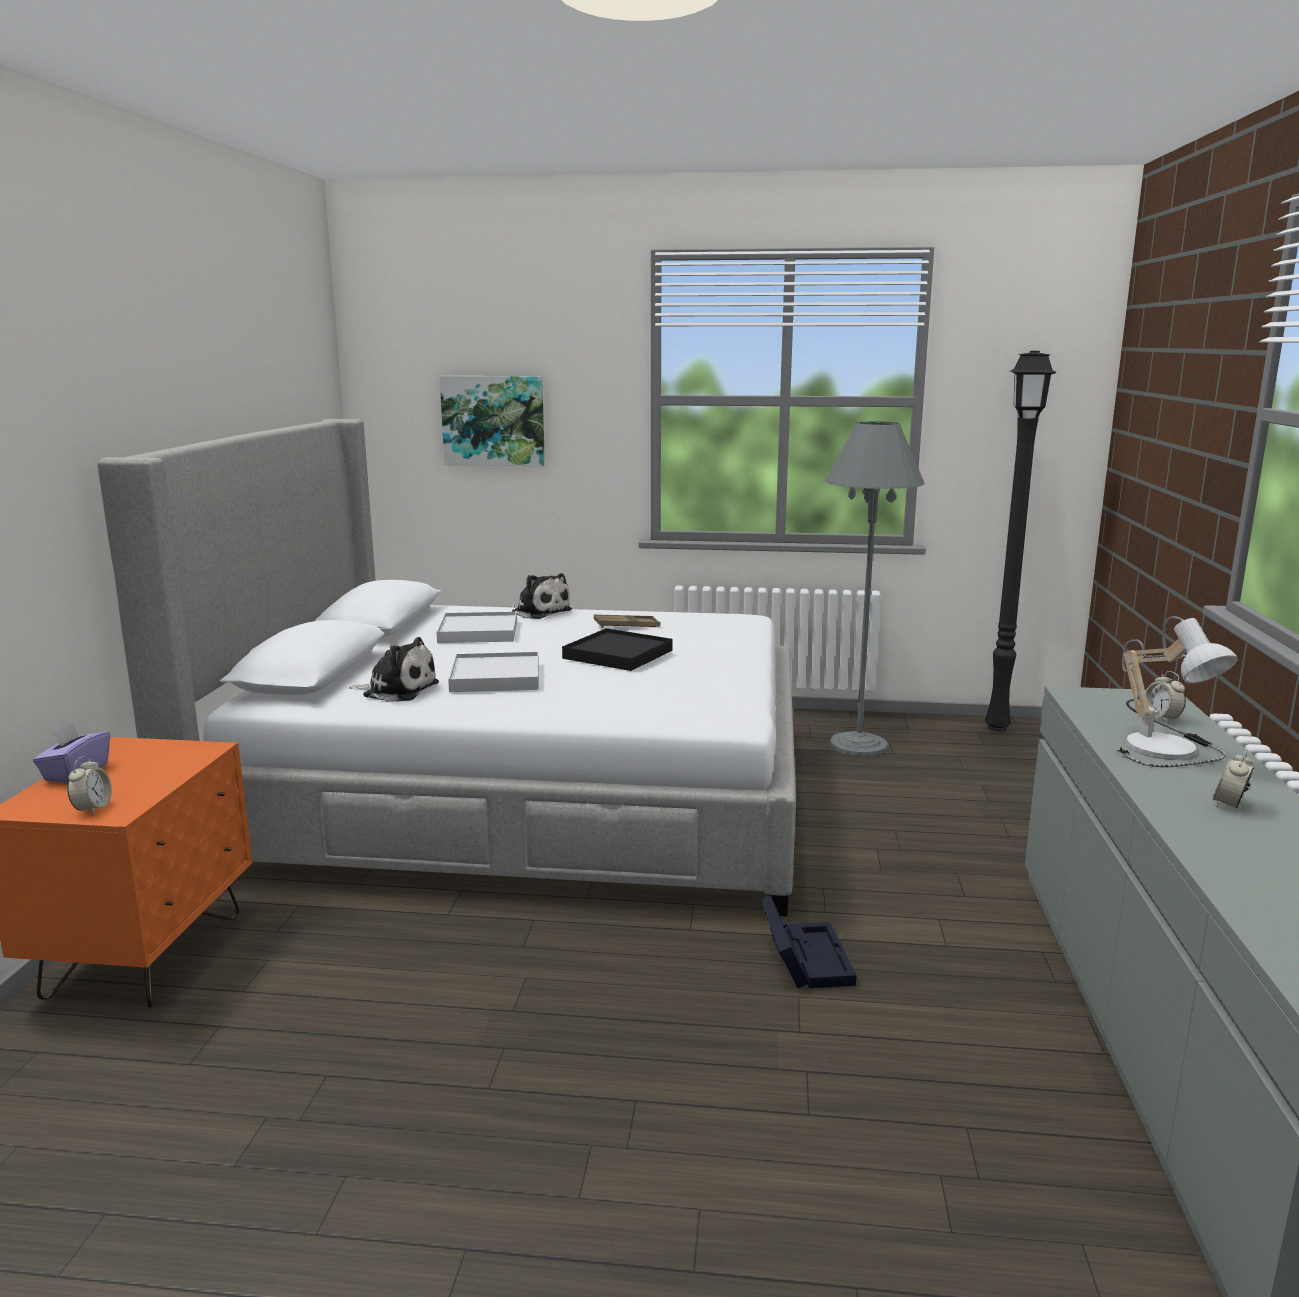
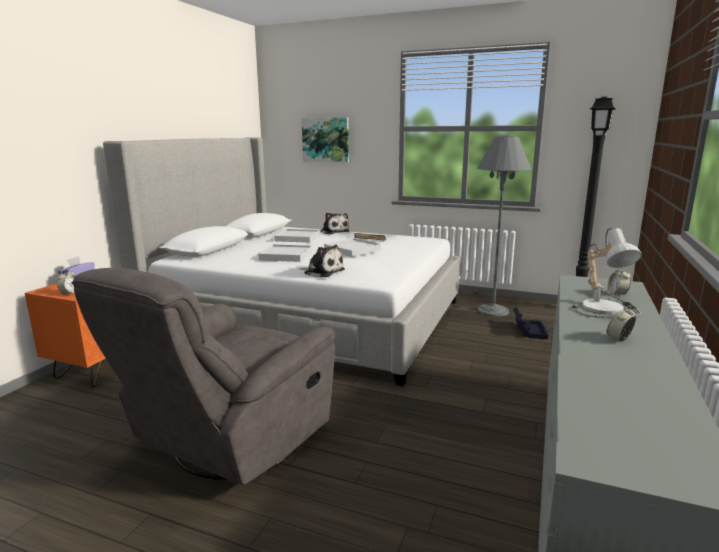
camera: 15 degrees right, 0 degrees up
plush toy [349,637,439,702] -> plush toy moved to [299,245,345,277]
black tray [562,628,672,671] -> white tray [324,238,381,257]
black storage box [760,895,856,988] -> black storage box moved to [513,307,548,339]
none -> grey armchair [71,268,335,485]

